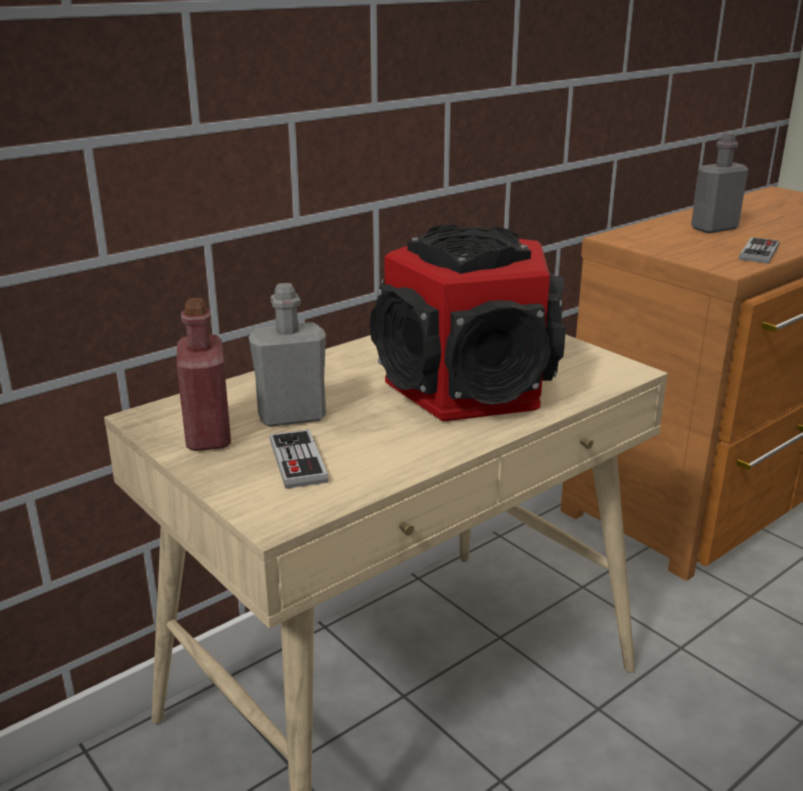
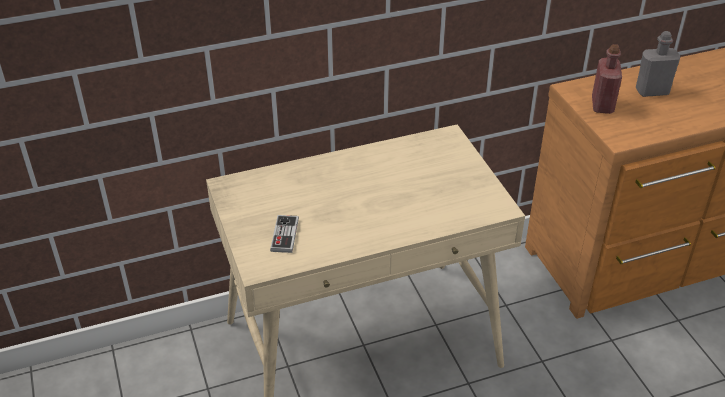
camera: 20 degrees right, 15 degrees up
red bottle [177,298,231,451] -> red bottle moved to [592,44,622,114]
grey bottle [249,283,326,427] -> none
speaker [370,224,566,421] -> none
game controller [739,237,779,264] -> none

